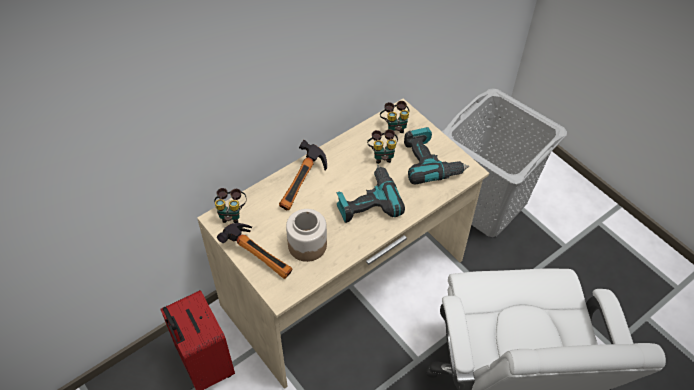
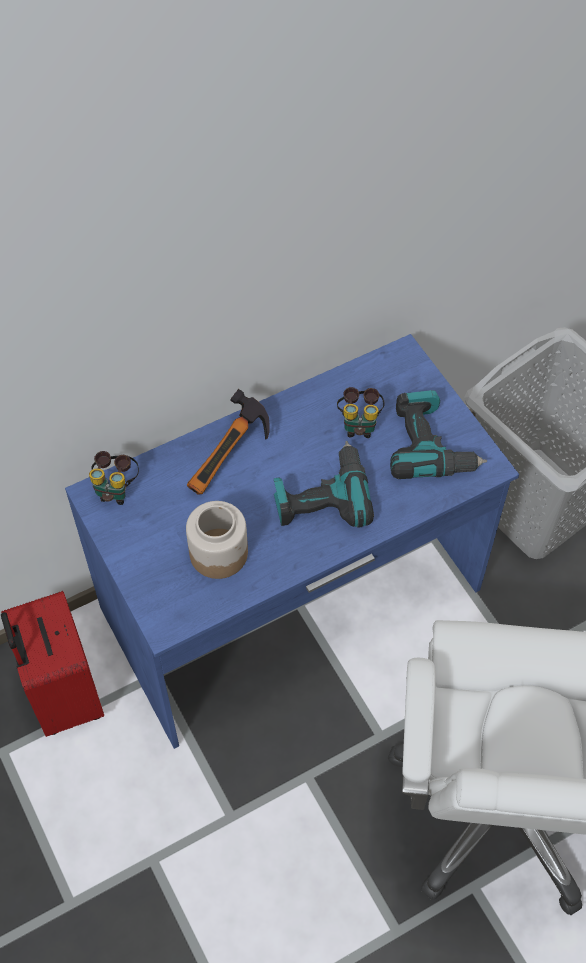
camera: 10 degrees right, 5 degrees up
beige desk [197,99,489,389] -> blue desk [65,334,519,749]
hammer [217,223,292,279] -> none
binoculars [380,101,409,133] -> none

